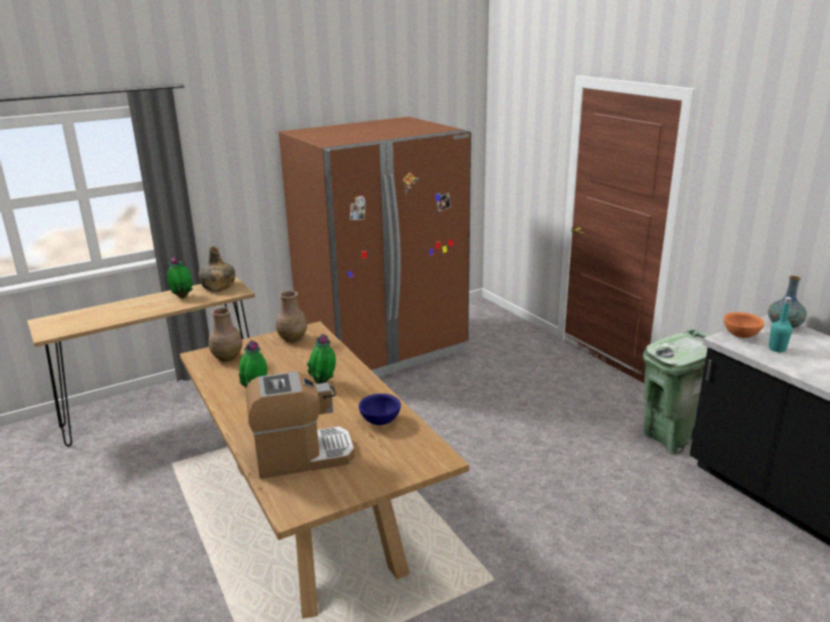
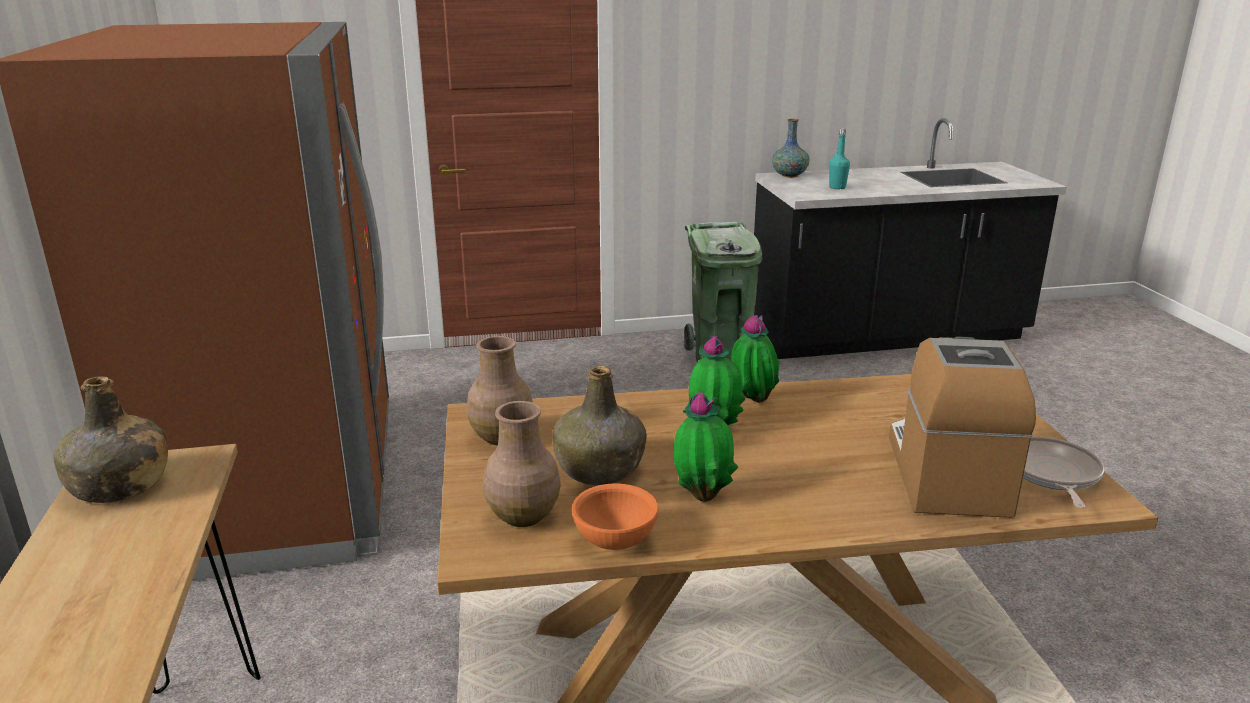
camera: 70 degrees left, 0 degrees up
potted plant [167,256,194,298] -> potted plant moved to [731,315,780,403]
blue bowl [359,394,401,425] -> none
orange bowl [724,312,764,338] -> orange bowl moved to [572,484,658,550]
none -> green bottle [552,366,647,485]
none -> frying pan [1023,437,1104,508]

